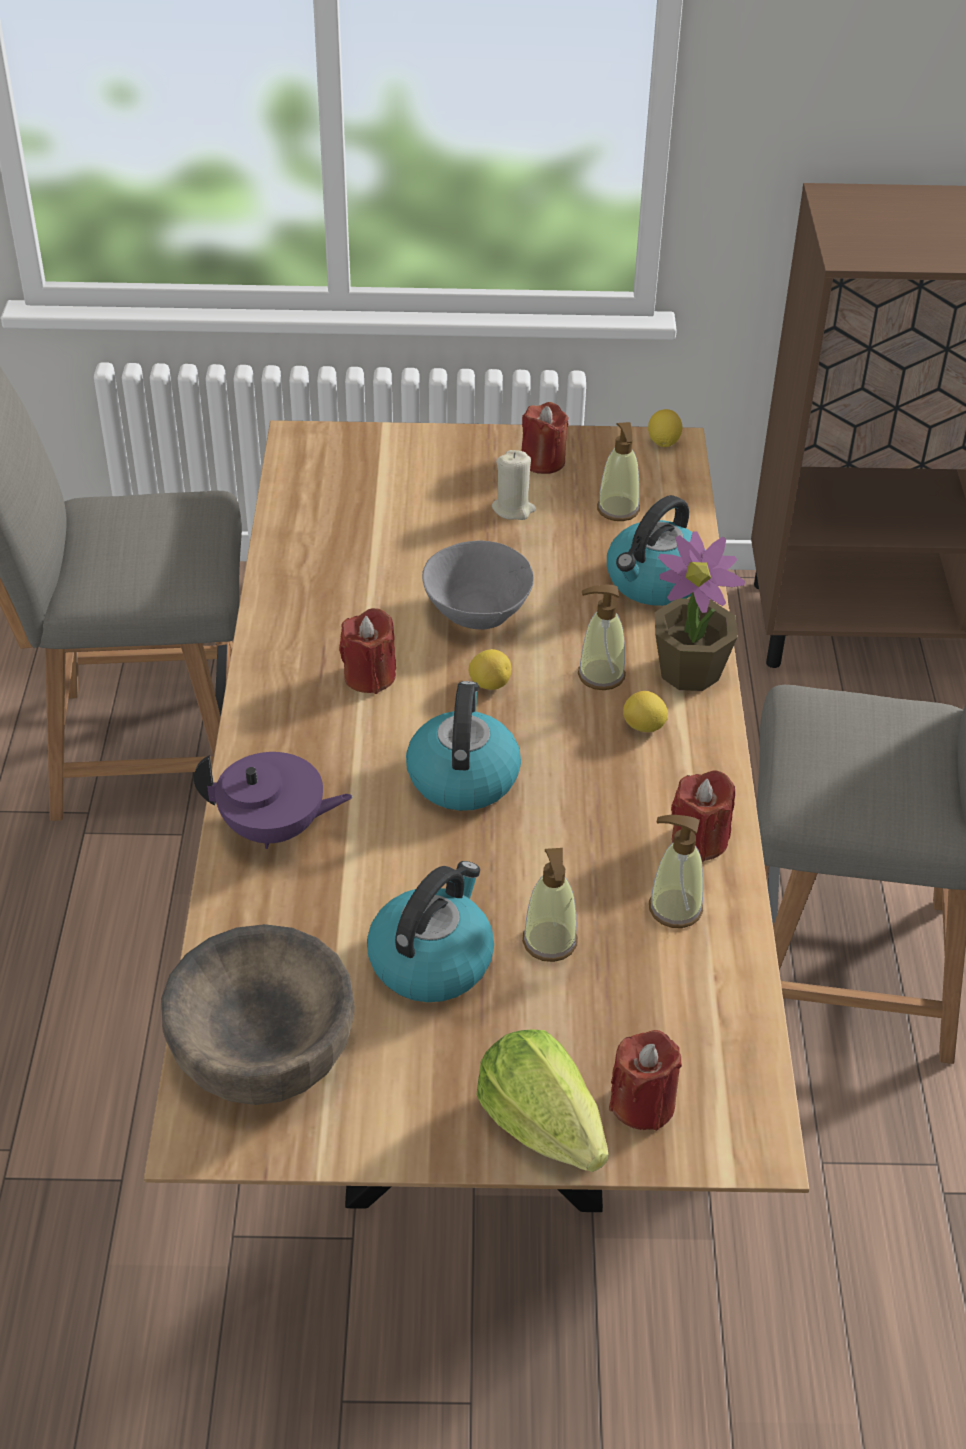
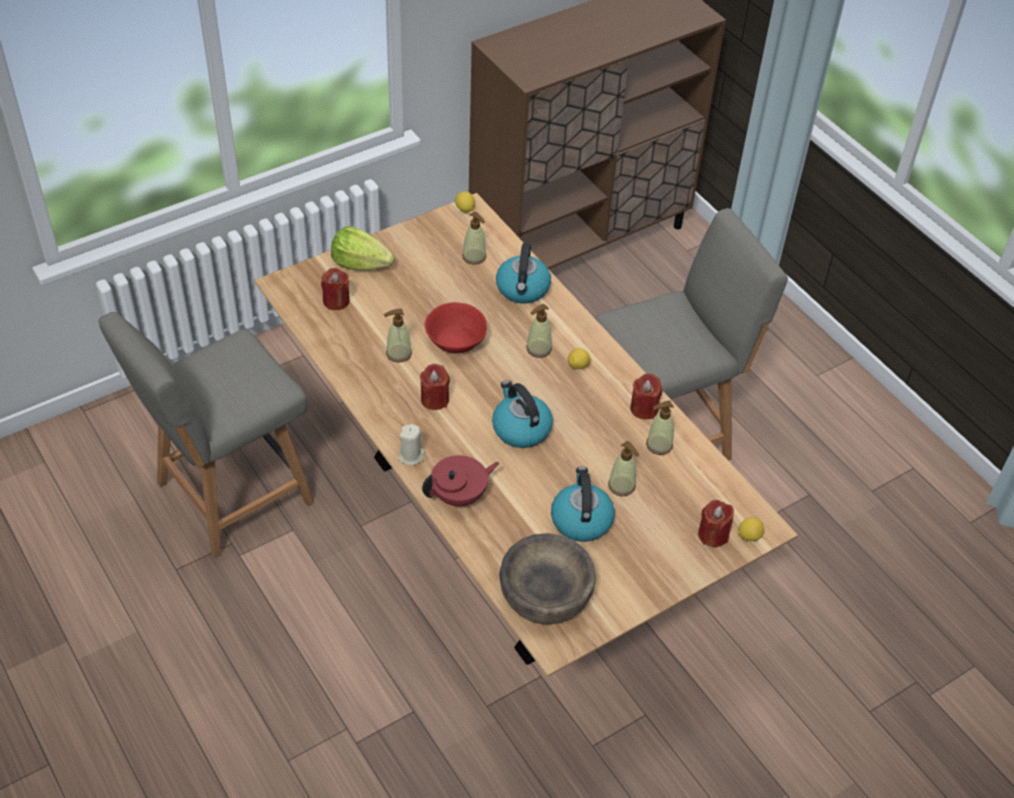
camera: 35 degrees left, 5 degrees up
purple teapot [194,752,353,849] -> red teapot [422,455,500,507]
grey bowl [422,541,534,629] -> red bowl [425,302,487,354]
lemon [469,649,511,690] -> lemon moved to [738,517,765,541]
lettuce [476,1029,609,1172] -> lettuce moved to [331,226,395,271]
beige candle [492,450,536,520] -> beige candle moved to [398,424,424,465]
red candle [521,402,569,474] -> red candle moved to [321,268,350,310]
potted plant [655,531,745,691] -> none
none -> soap dispenser [384,309,412,362]

